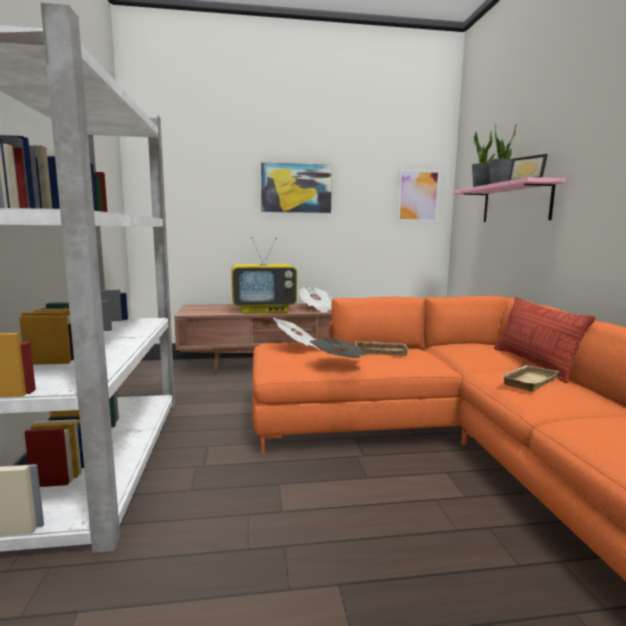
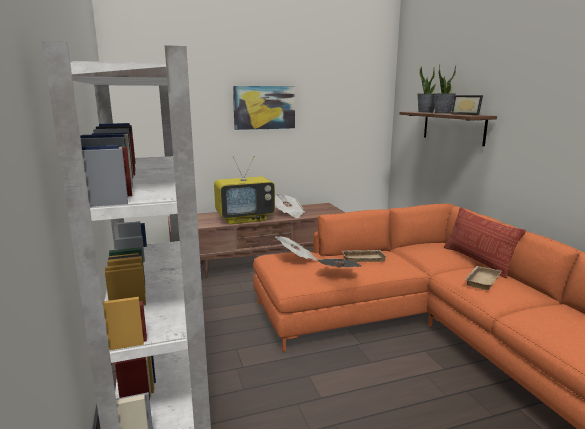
camera: 10 degrees left, 5 degrees up
picture [397,169,441,222] -> none
pink shelf [453,177,566,222] -> brown shelf [399,112,497,146]

